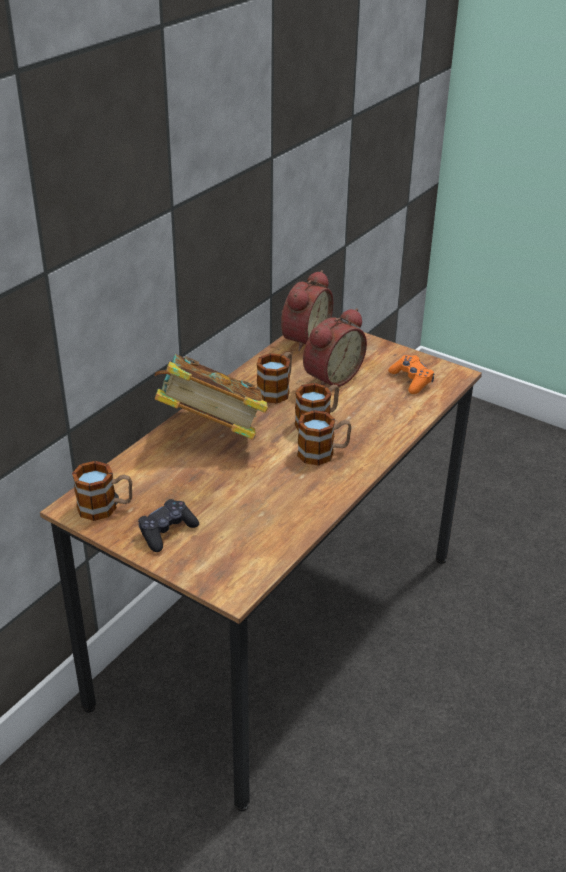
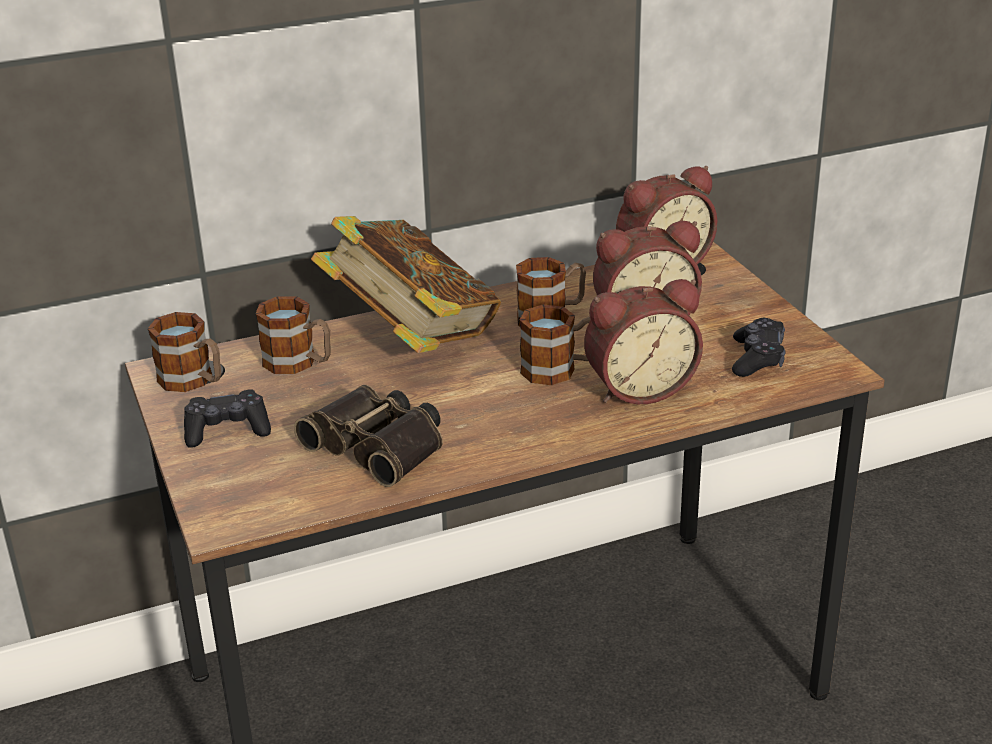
camera: 35 degrees right, 5 degrees down
mug [297,410,352,465] -> mug moved to [256,297,331,374]
orange game controller [388,355,434,394] -> black game controller [732,318,785,377]
none -> binoculars [294,385,443,487]
none -> alarm clock [584,279,703,404]

